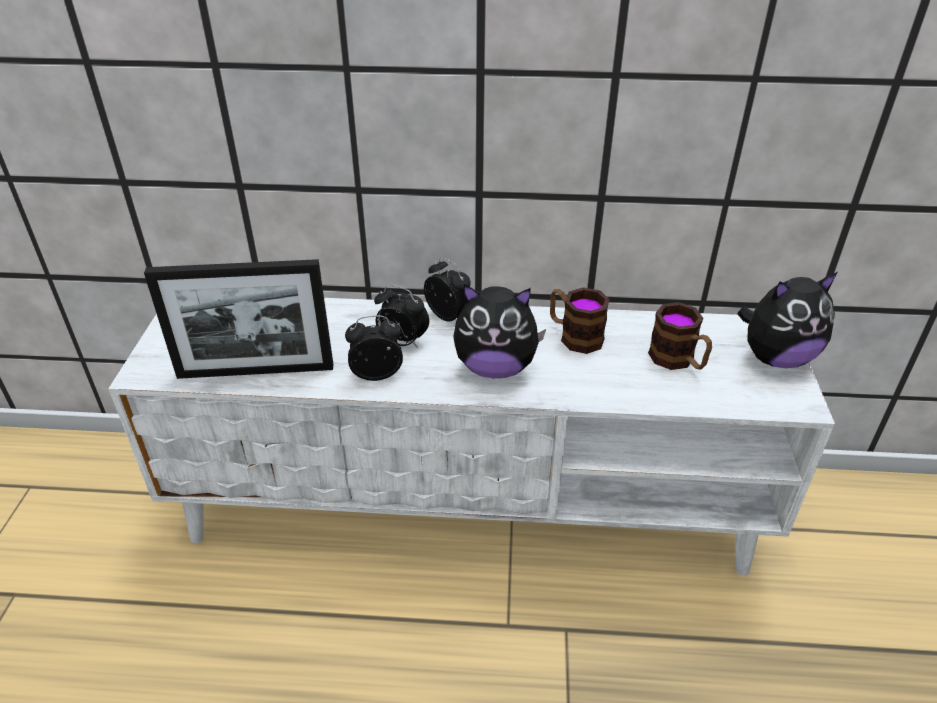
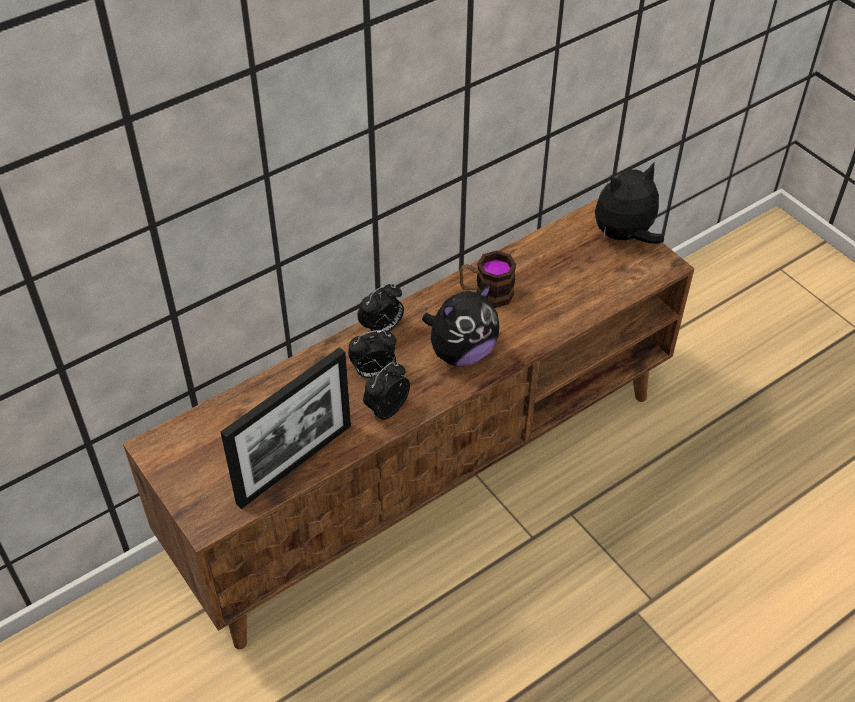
camera: 40 degrees left, 10 degrees up
white tv stand [108,298,835,576] -> brown tv stand [123,198,695,649]
alarm clock [424,257,471,322] -> alarm clock turned 135 degrees clockwise [357,283,404,333]
mug [648,302,712,370] -> none
plush toy [737,272,838,368] -> plush toy turned 150 degrees counterclockwise [595,162,664,244]

